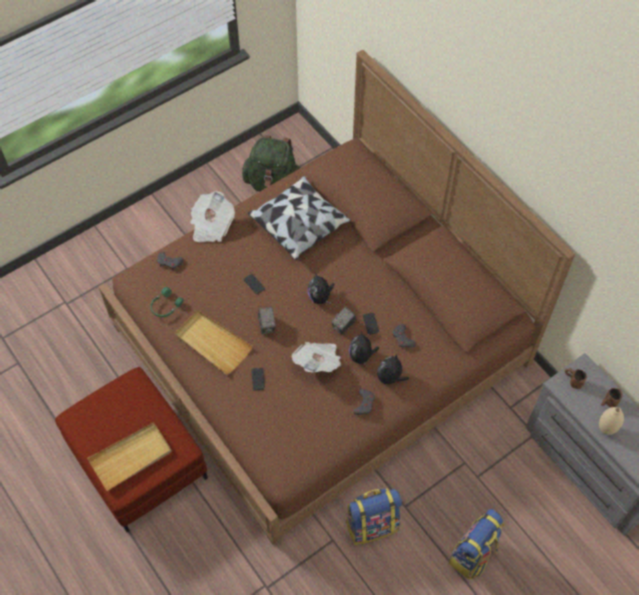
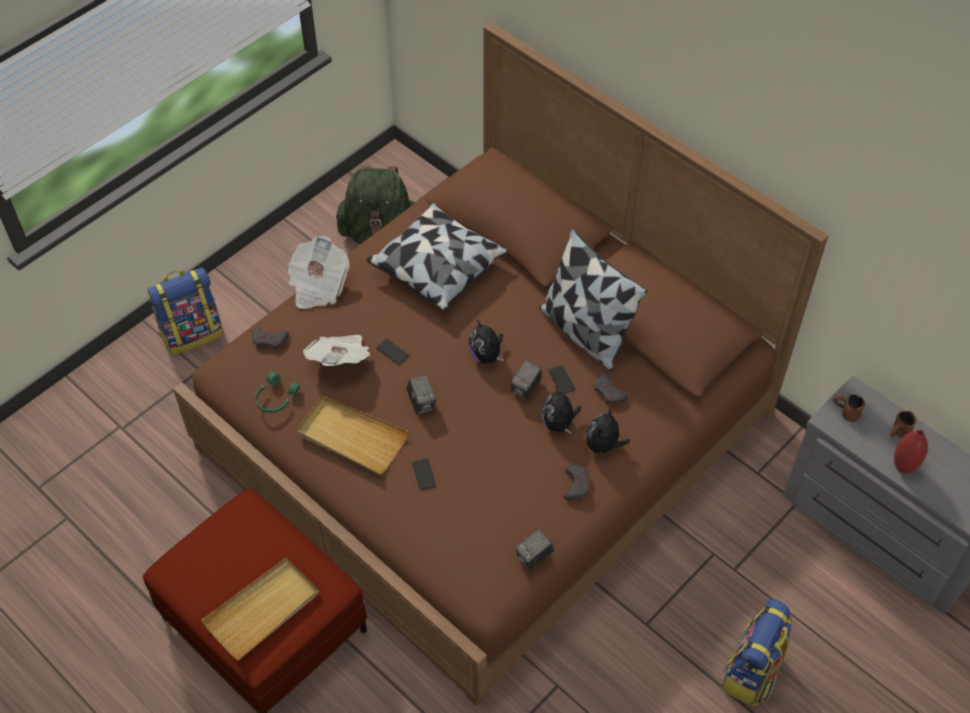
camera: 10 degrees left, 5 degrees down
newspaper [292,342,341,372] -> newspaper moved to [303,334,371,366]
backpack [346,488,402,545] -> backpack moved to [148,267,223,355]
beige vase [599,407,624,435] -> red vase [894,430,928,473]
none -> camera [515,529,554,570]
none -> pillow [539,228,647,371]

